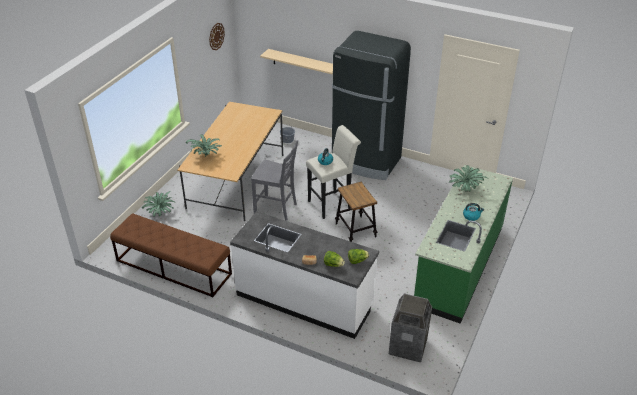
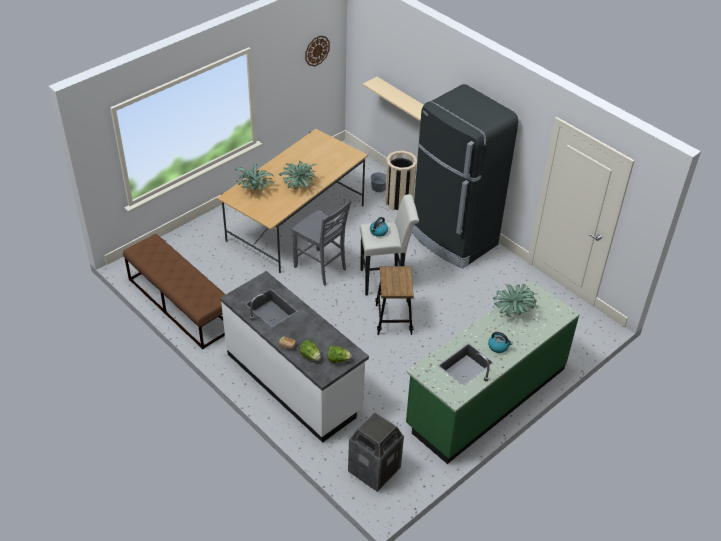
camera: 20 degrees right, 5 degrees up
potted plant [142,191,174,216] -> potted plant moved to [279,161,318,189]
none -> beige trash can [385,151,417,210]

